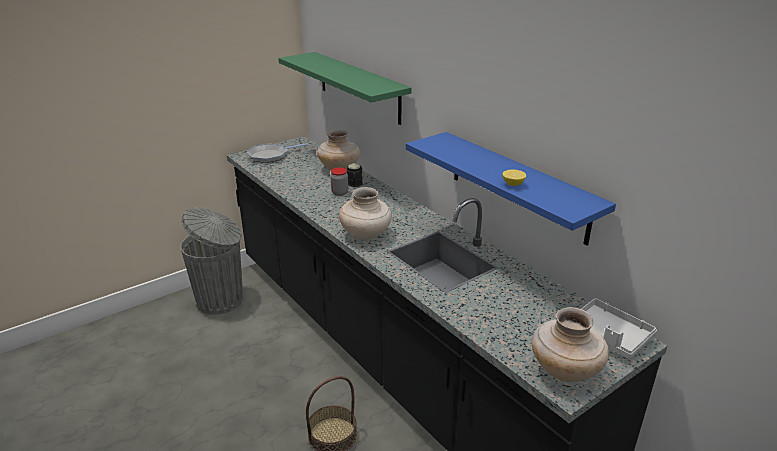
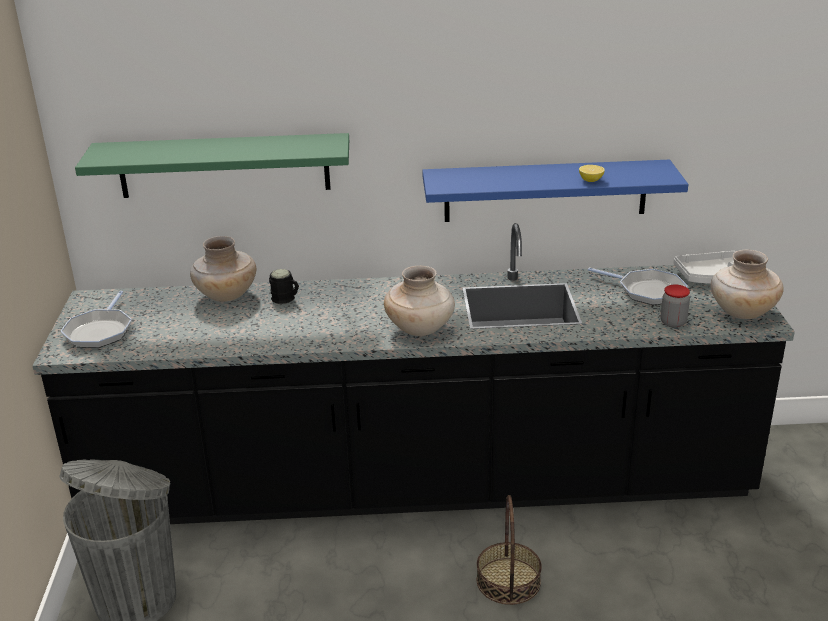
camera: 55 degrees left, 0 degrees up
jar [330,167,348,196] -> jar moved to [661,284,690,328]
none -> frying pan [588,268,687,305]

